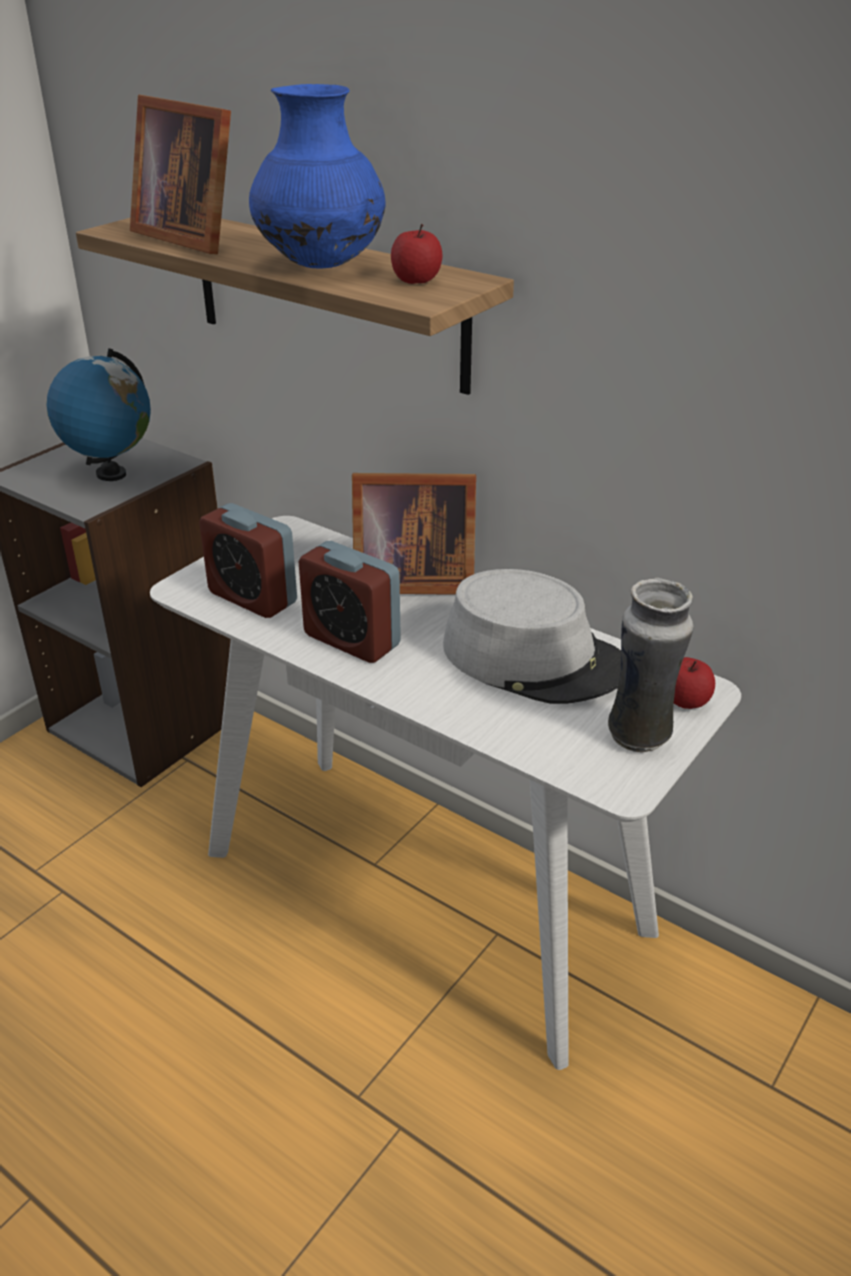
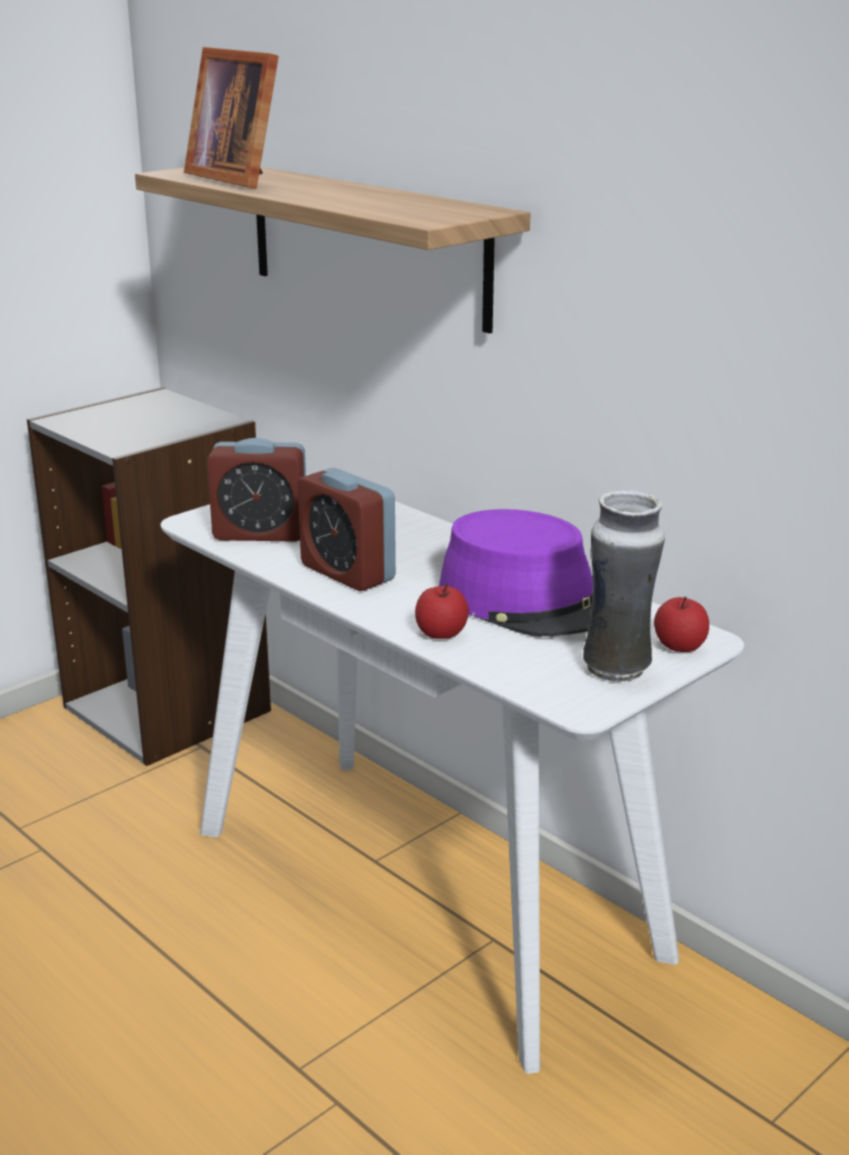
camera: 10 degrees right, 10 degrees down
globe [47,348,151,481] -> none
alarm clock [199,503,297,618] -> alarm clock turned 45 degrees counterclockwise [207,438,306,541]
blue vase [249,84,386,269] -> none
picture frame [352,473,476,595] -> none
apple [391,224,442,284] -> apple moved to [415,583,469,639]
grey hat [443,569,621,704] -> purple hat [439,509,593,637]

